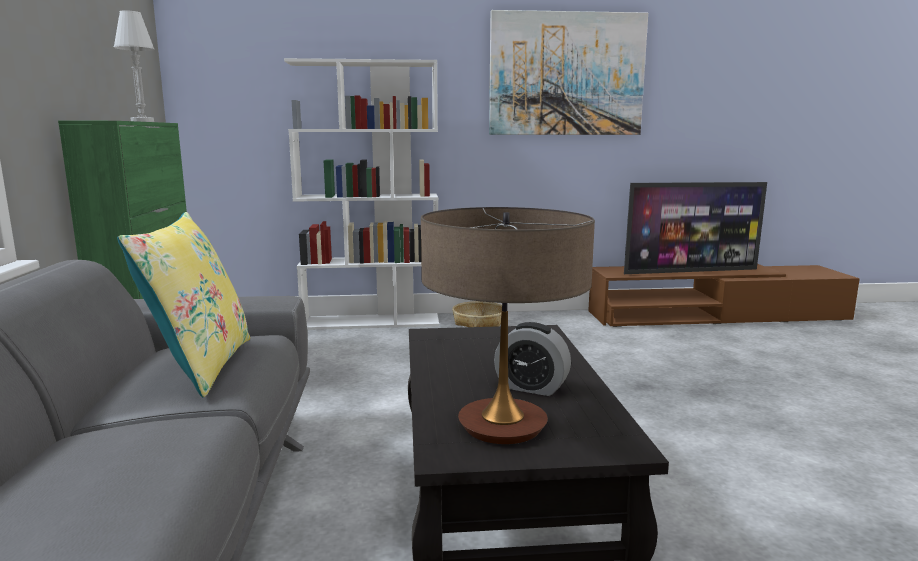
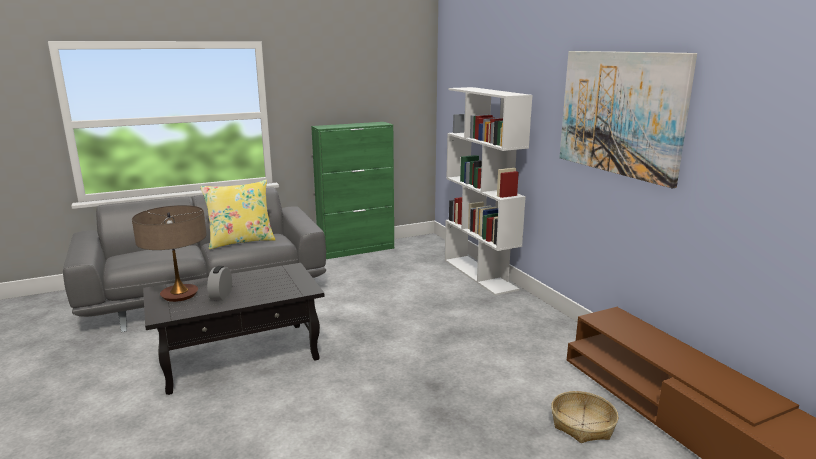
camera: 70 degrees right, 5 degrees up
white table lamp [114,10,155,122] -> none
basket [452,301,502,327] -> basket moved to [551,391,619,443]
television [624,182,767,274] -> none

